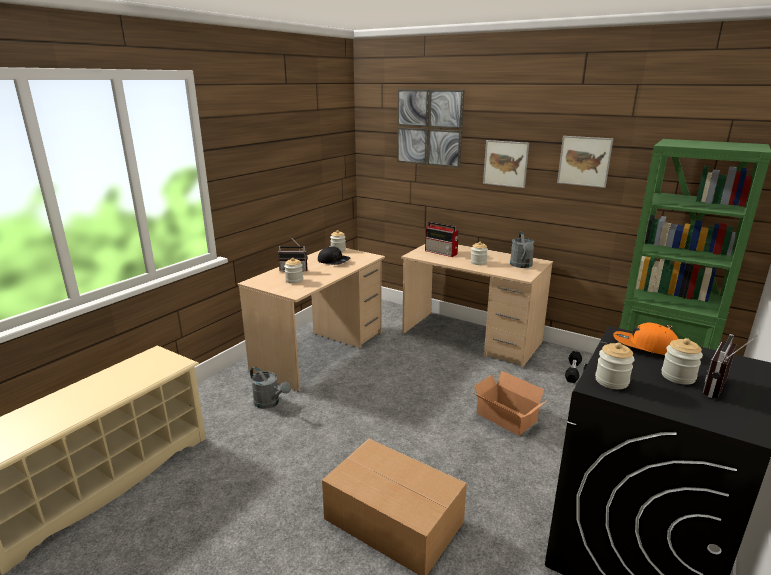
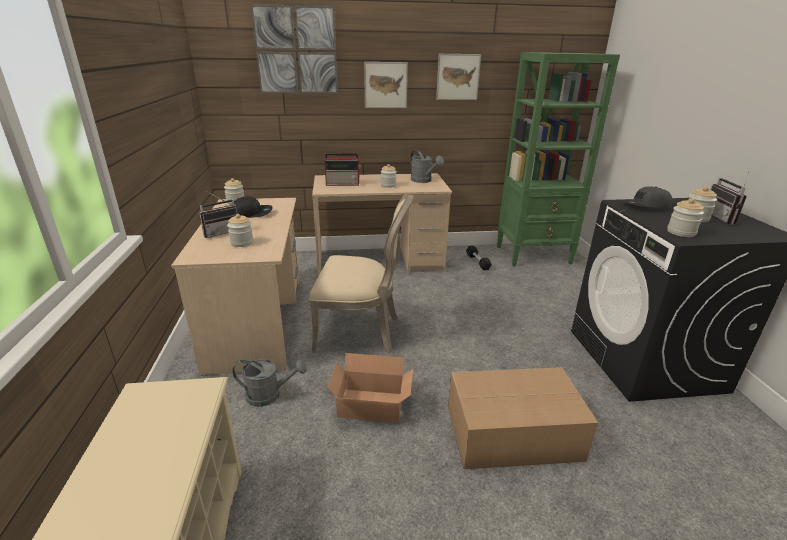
camera: 40 degrees left, 5 degrees up
cardboard box [474,371,548,436] -> cardboard box moved to [328,353,413,423]
orange cap [613,322,678,355] -> grey cap [621,186,673,208]
none -> beige chair [309,194,414,353]

